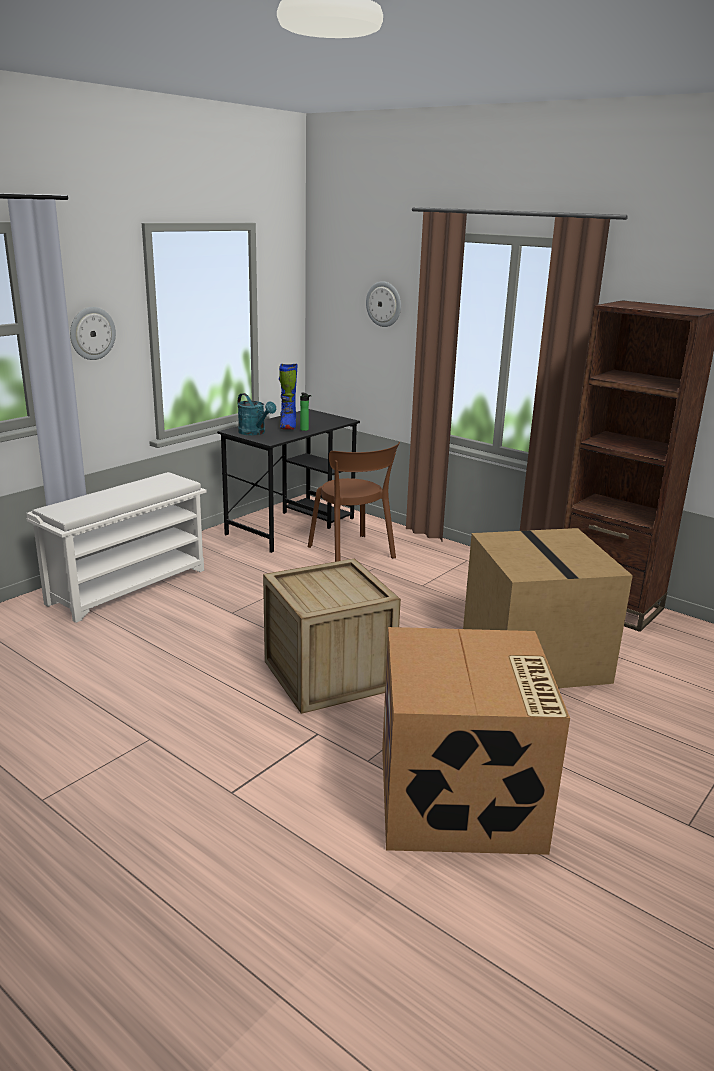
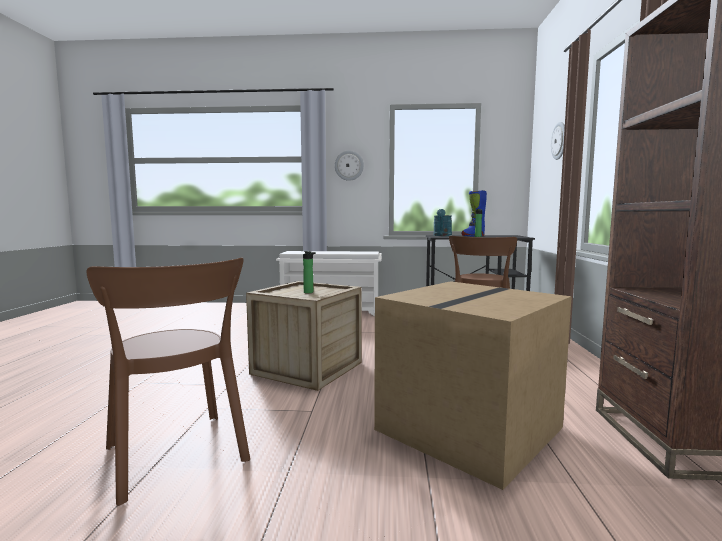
camera: 55 degrees right, 15 degrees down
cardboard box [382,627,570,855] -> brown chair [87,258,250,506]
none -> bottle [303,251,316,293]

